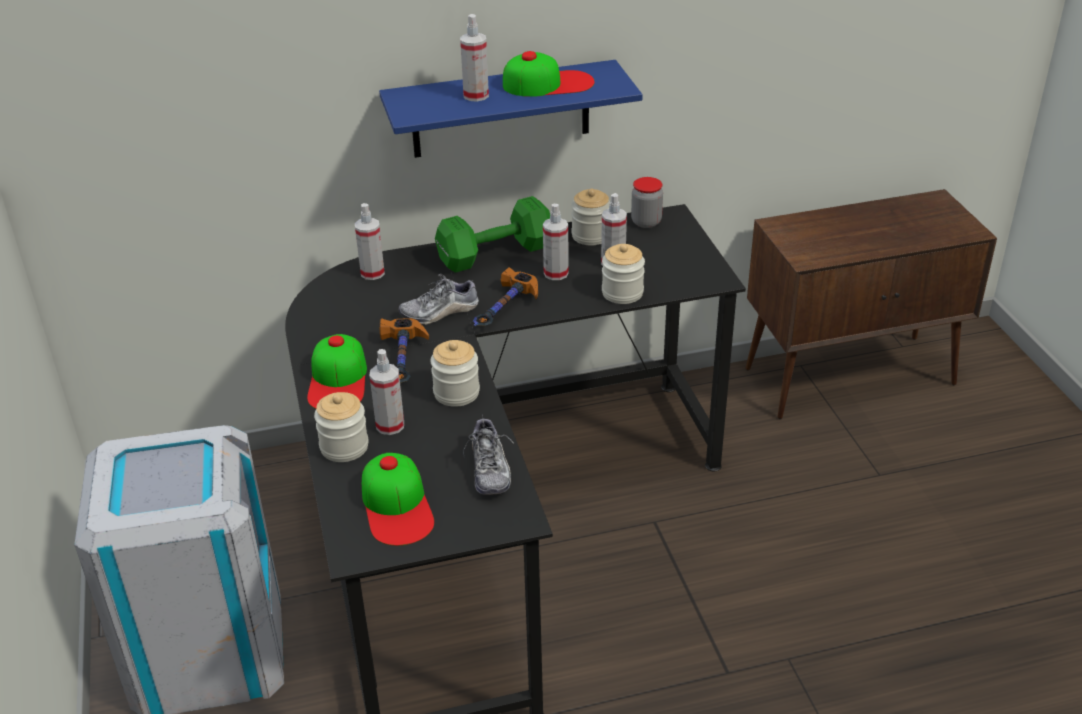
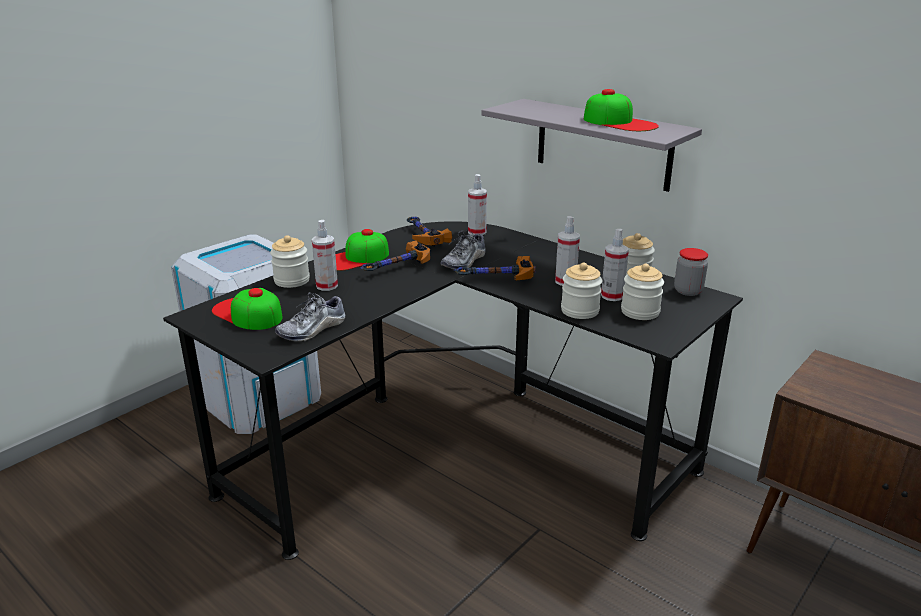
camera: 55 degrees right, 10 degrees down
cap [362,453,434,546] -> cap turned 90 degrees clockwise [212,288,283,330]
blue shelf [379,60,643,158] -> grey shelf [481,99,702,192]
shoe [398,274,479,325] -> shoe turned 90 degrees counterclockwise [440,230,486,270]
jar [430,340,480,407] -> jar moved to [621,264,664,320]
green dumbbell [435,196,550,273] -> none
spray bottle [460,14,489,102] -> none
none -> hammer [407,217,452,246]

